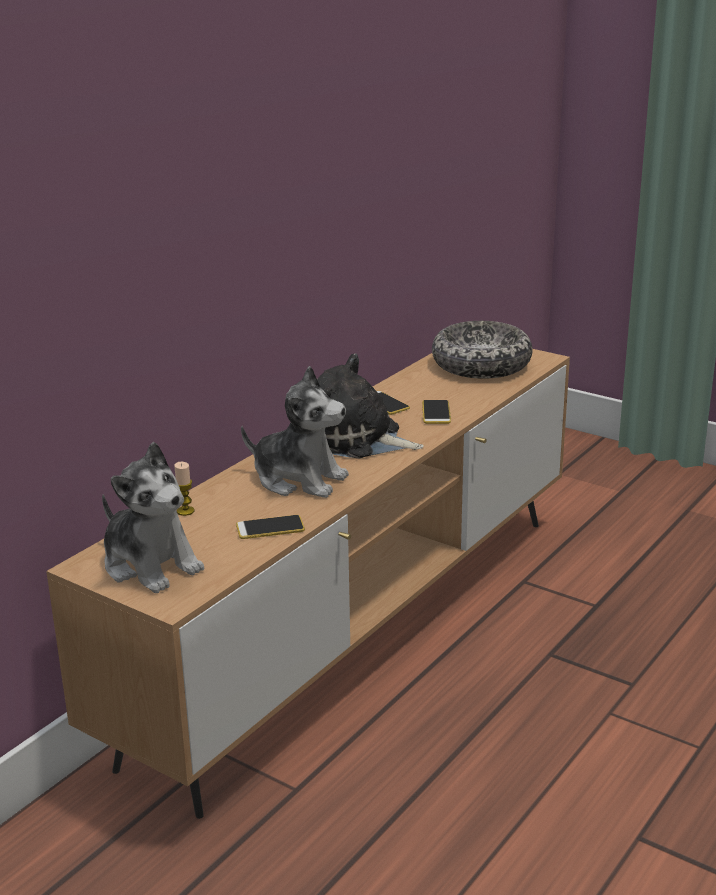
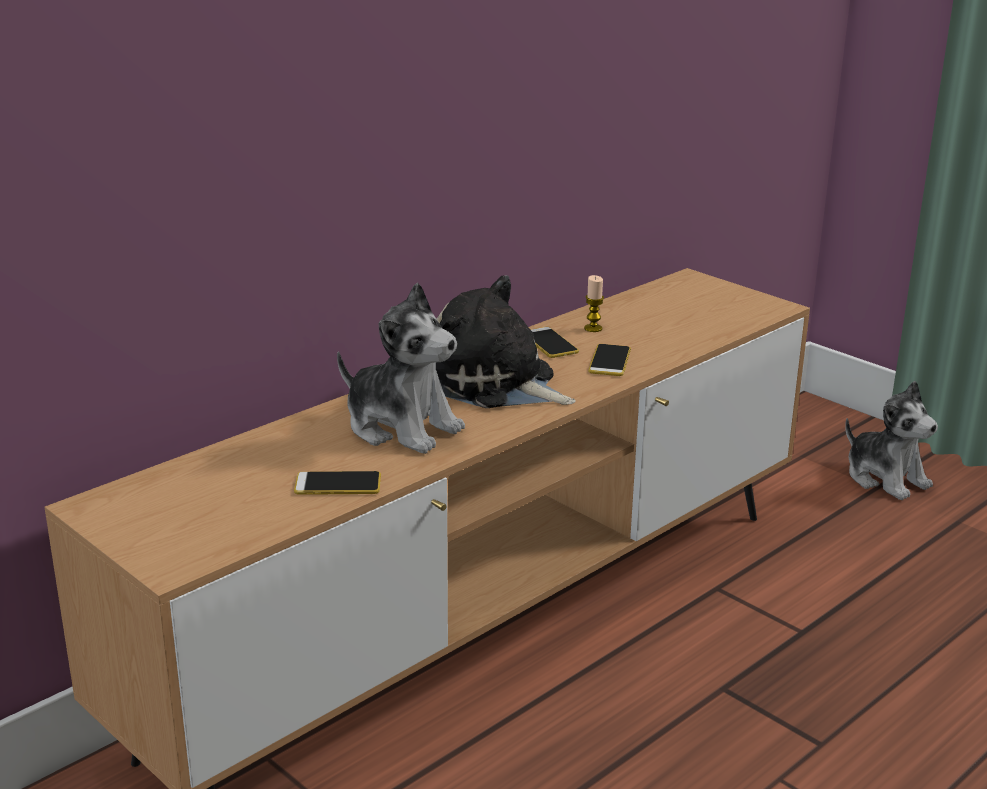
camera: 10 degrees right, 0 degrees up
plush toy [102,442,204,593] -> plush toy moved to [845,381,938,500]
candle [174,462,195,516] -> candle moved to [584,275,604,332]
bowl [432,321,533,379] -> none

